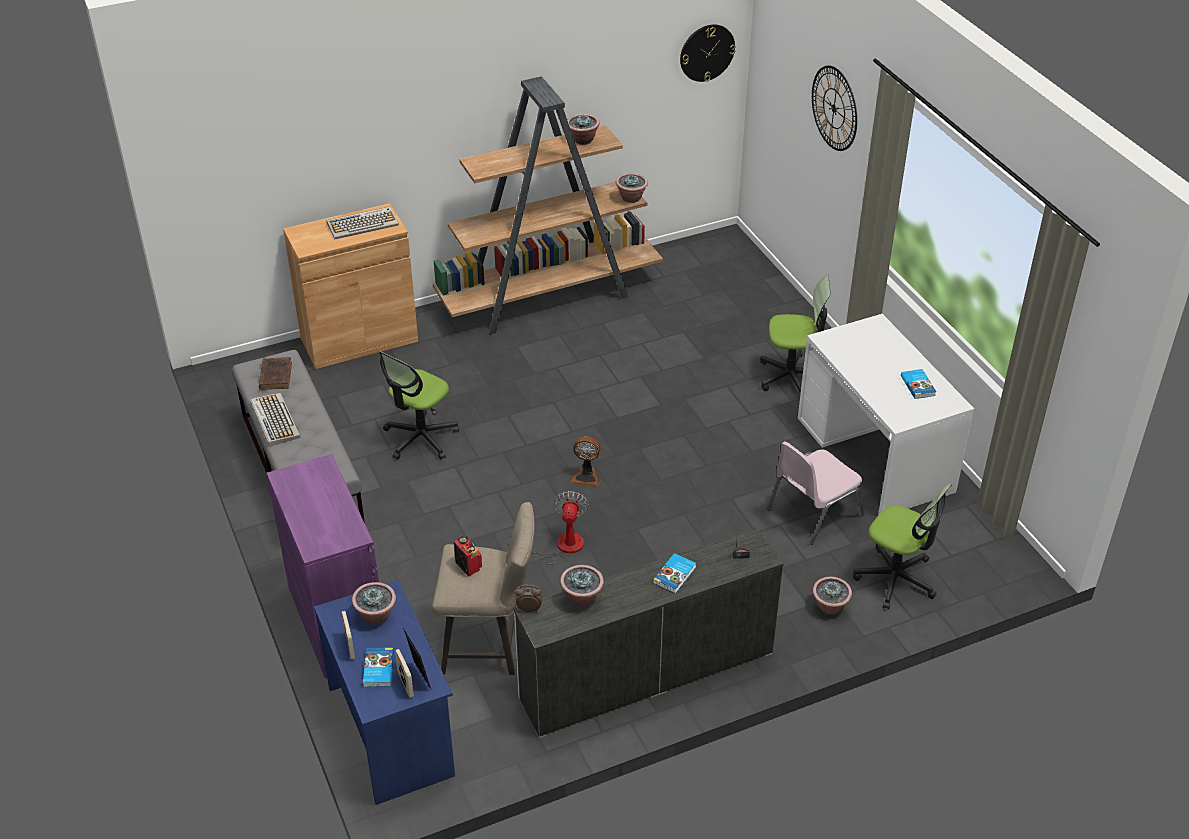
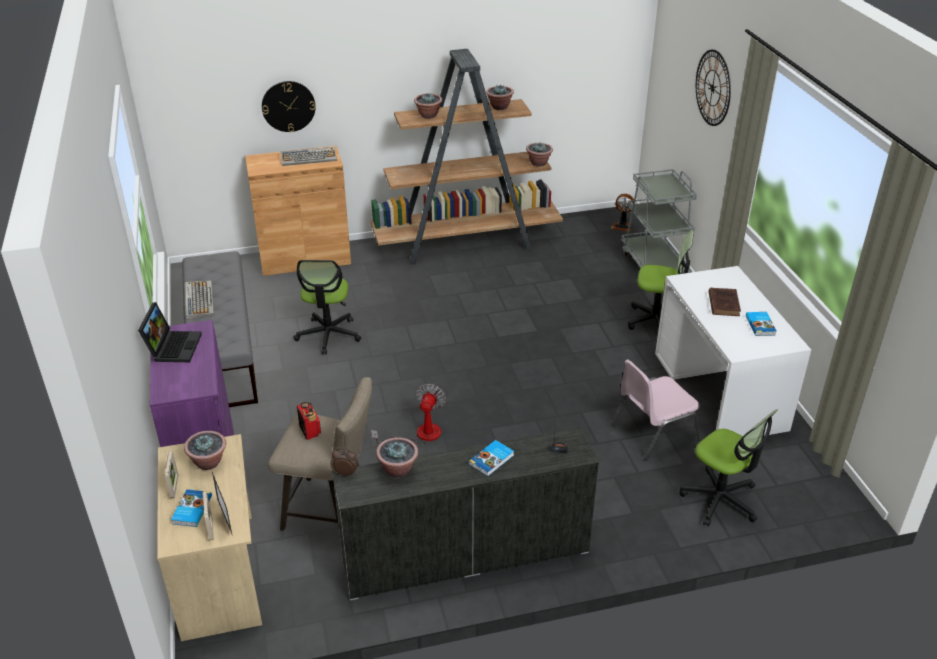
camera: 10 degrees right, 5 degrees down
brown book [259,357,292,390] -> brown book moved to [709,288,741,316]
blue desk [314,580,455,805] -> beige desk [157,434,262,641]
office chair [379,351,459,460] -> office chair turned 45 degrees counterclockwise [294,260,361,355]
fan [571,436,600,486] -> fan moved to [611,194,634,231]
wall clock [680,24,736,82] -> wall clock moved to [262,81,316,132]
potted plant [813,576,852,615] -> potted plant moved to [414,93,442,119]
none -> laptop [138,302,202,362]
none -> grey cart [621,169,697,274]

